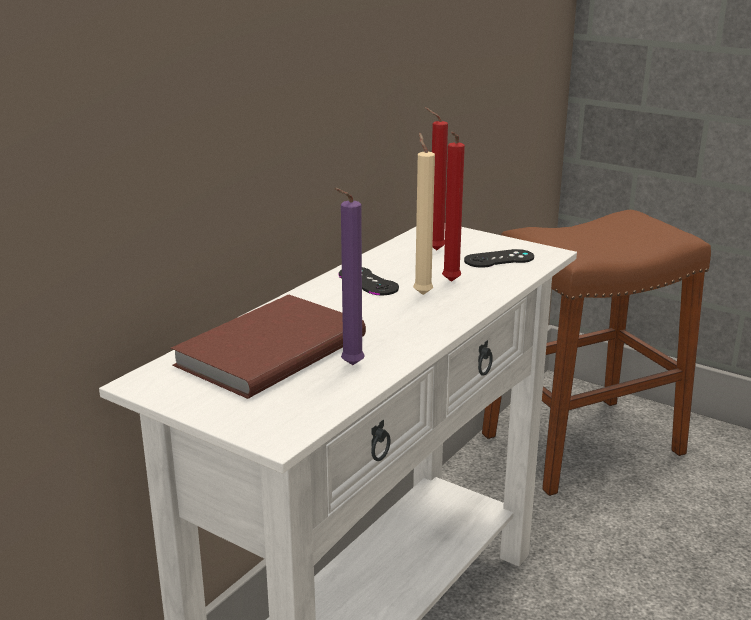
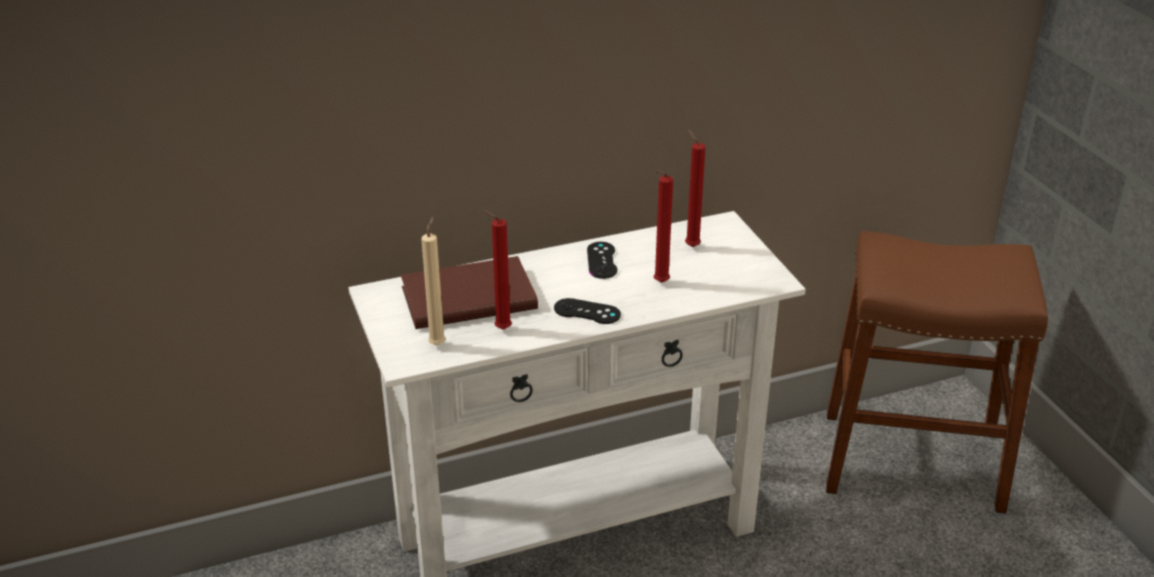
camera: 35 degrees right, 10 degrees up
purple candle [334,188,365,365] -> red candle [483,210,512,330]
beige candle [413,133,435,295] -> beige candle moved to [421,216,446,346]
black game controller [464,249,534,268] -> black game controller moved to [554,298,621,324]

